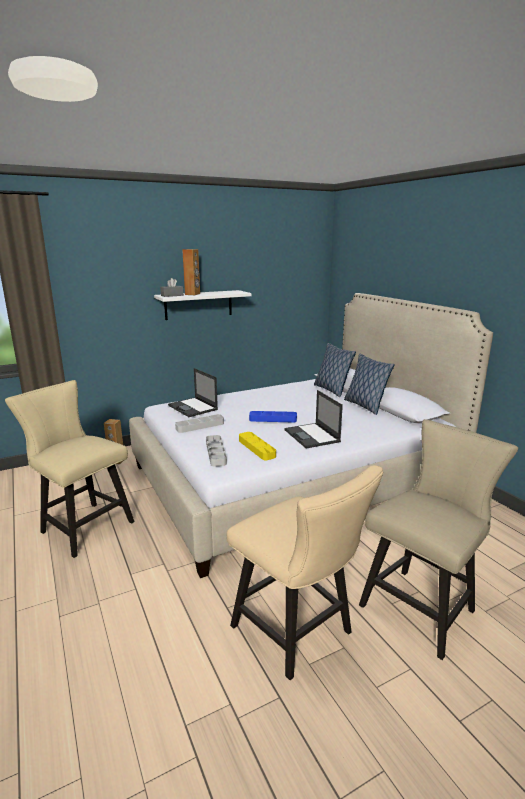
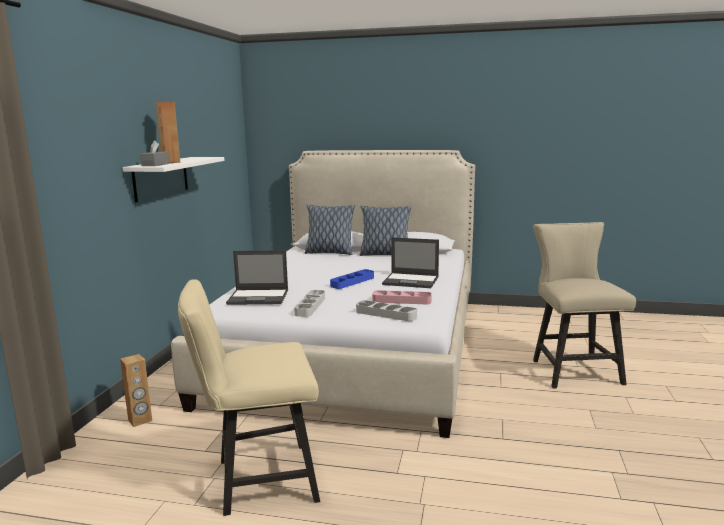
camera: 50 degrees left, 5 degrees down
beige chair [227,465,383,680] -> none
yellow tray [239,432,276,460] -> pink tray [372,290,432,304]

